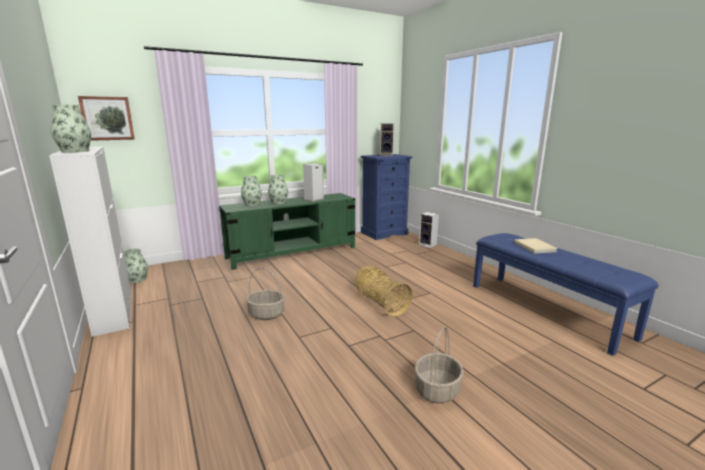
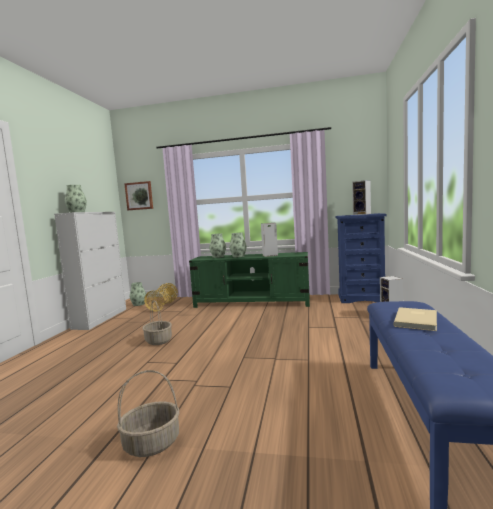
camera: 40 degrees right, 10 degrees down
basket [355,266,413,316] -> basket moved to [144,283,178,312]

